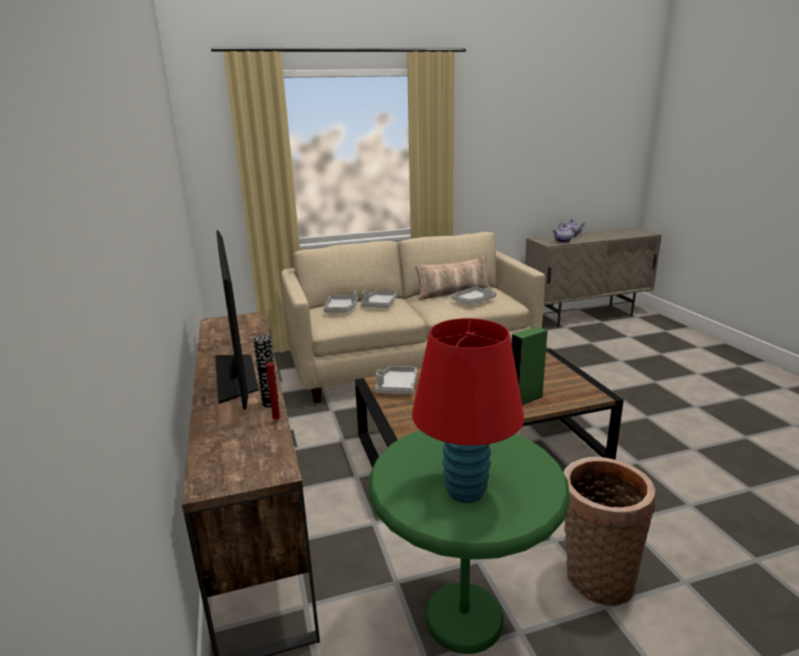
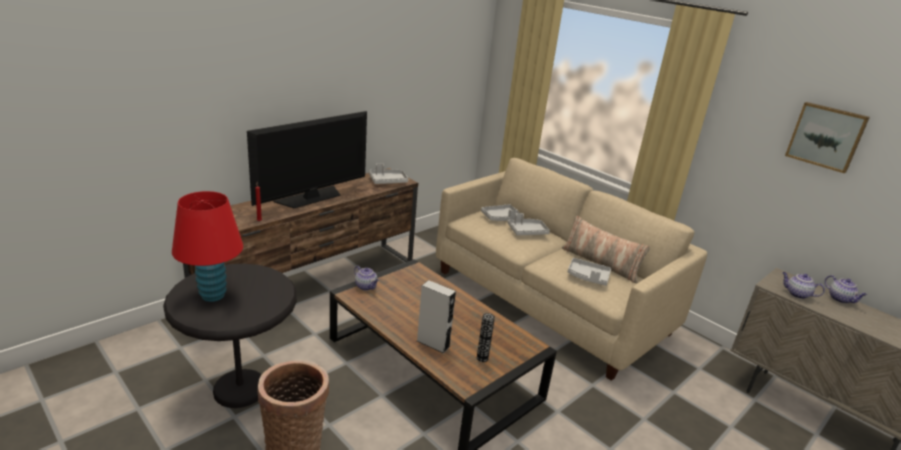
camera: 60 degrees right, 5 degrees up
vase [253,335,279,407] -> vase moved to [477,313,495,362]
green side table [369,430,570,654] -> black side table [163,264,297,408]
grey tray [375,366,417,394] -> grey tray moved to [369,163,408,184]
green speaker [512,327,547,405] -> grey speaker [417,280,456,354]
none -> teapot [354,266,379,291]
none -> picture [785,102,870,173]

